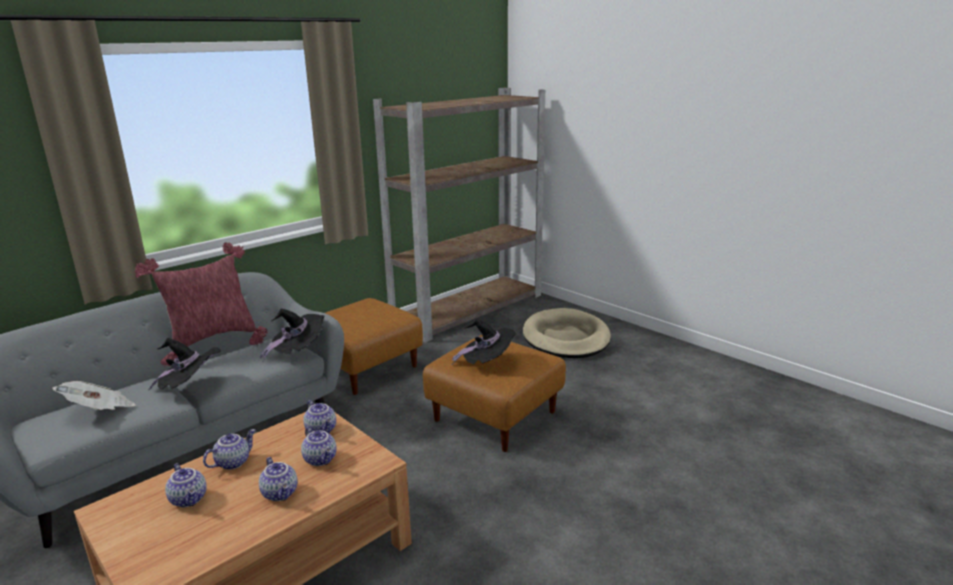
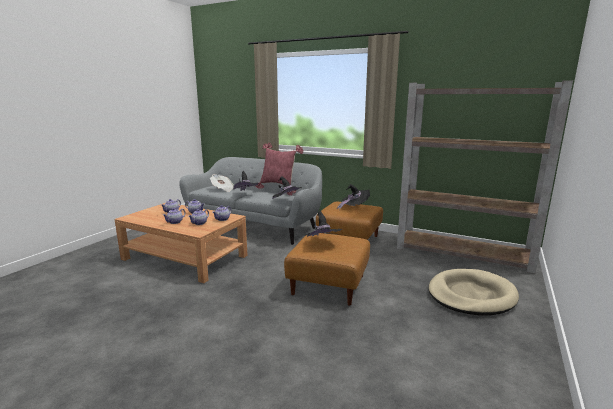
camera: 70 degrees right, 5 degrees down
none -> black hat [337,184,370,209]

